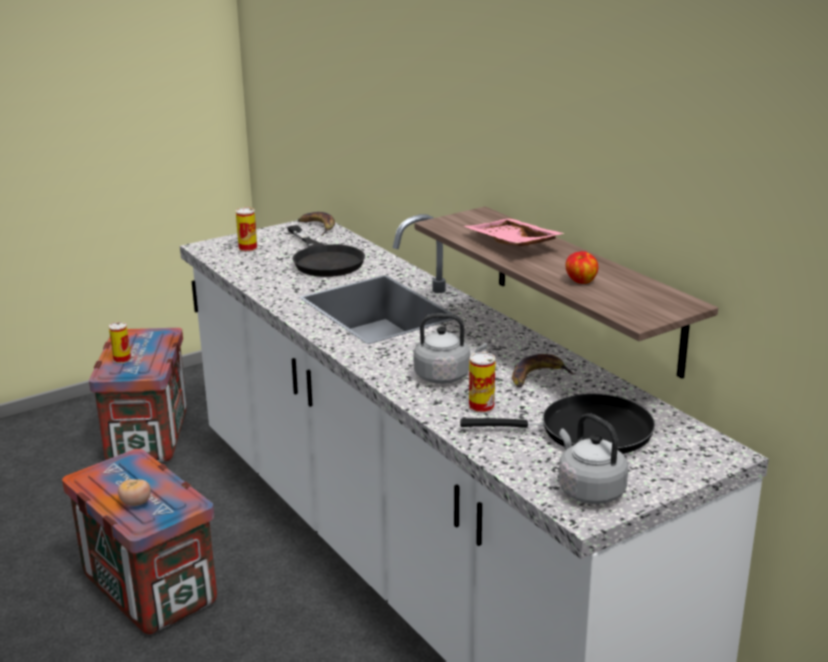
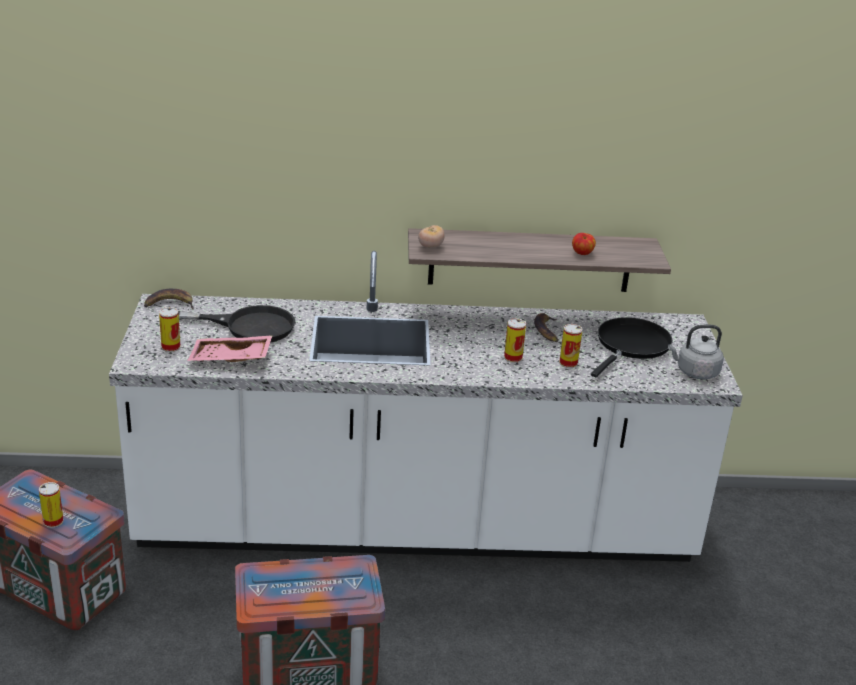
camera: 60 degrees left, 5 degrees up
tomato [118,479,151,506] -> tomato moved to [418,225,445,248]
grey kettle [414,313,487,384] -> can [504,319,526,363]
pink tray [464,218,565,246] -> pink tray moved to [187,335,273,362]

